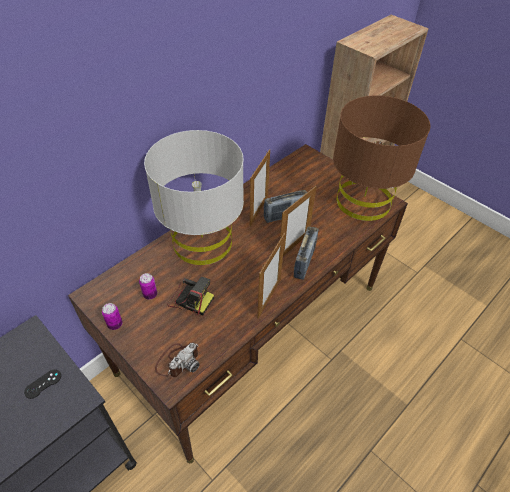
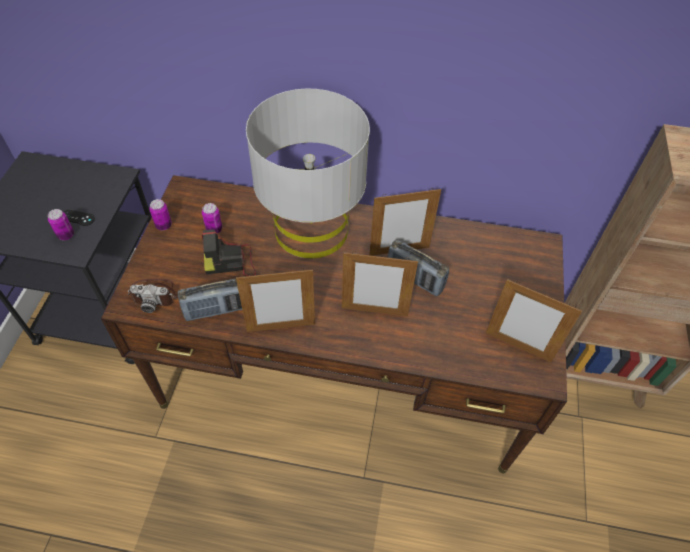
camera: 55 degrees right, 5 degrees up
camera [167,277,214,315] -> camera turned 90 degrees clockwise [202,230,256,276]
radio [294,227,318,280] -> radio moved to [178,279,242,321]
brown table lamp [333,96,431,221] -> picture frame [486,279,582,362]
none -> can [48,209,74,240]

